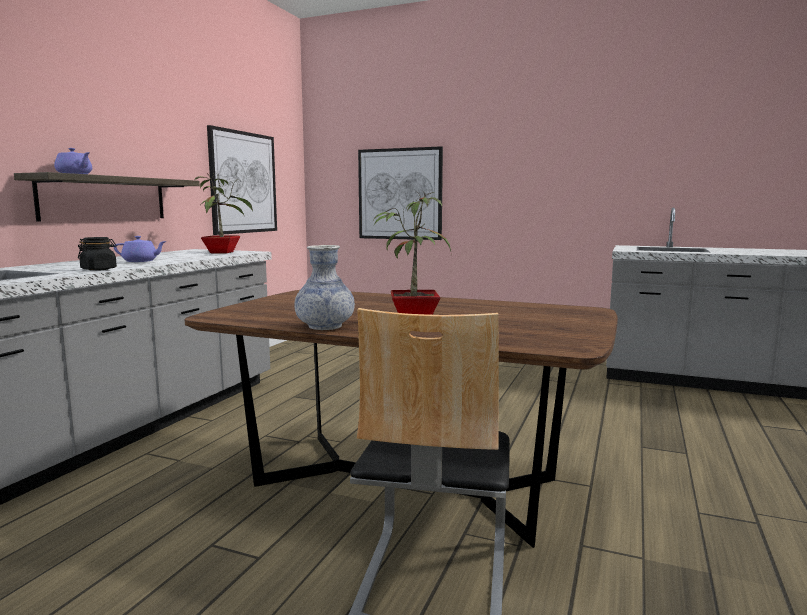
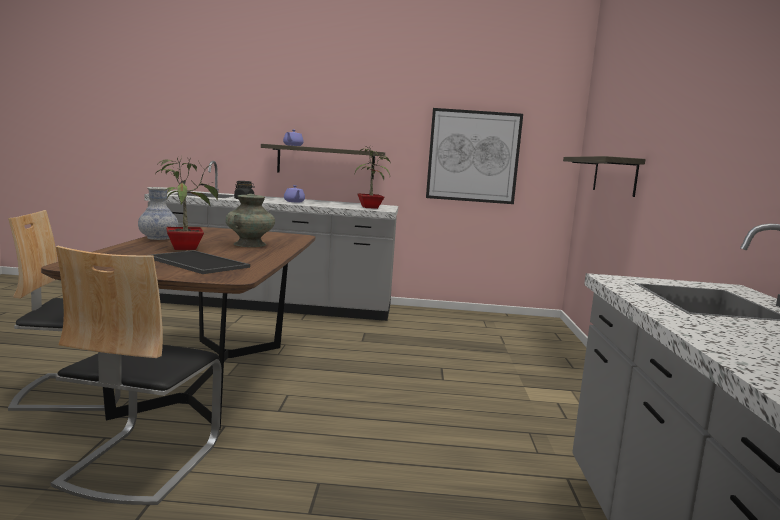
camera: 70 degrees right, 0 degrees up
picture [358,146,443,240] -> shelf [563,156,646,197]
none -> chair [51,246,222,505]
none -> tray [151,250,250,274]
none -> turquoise vase [226,194,275,247]

